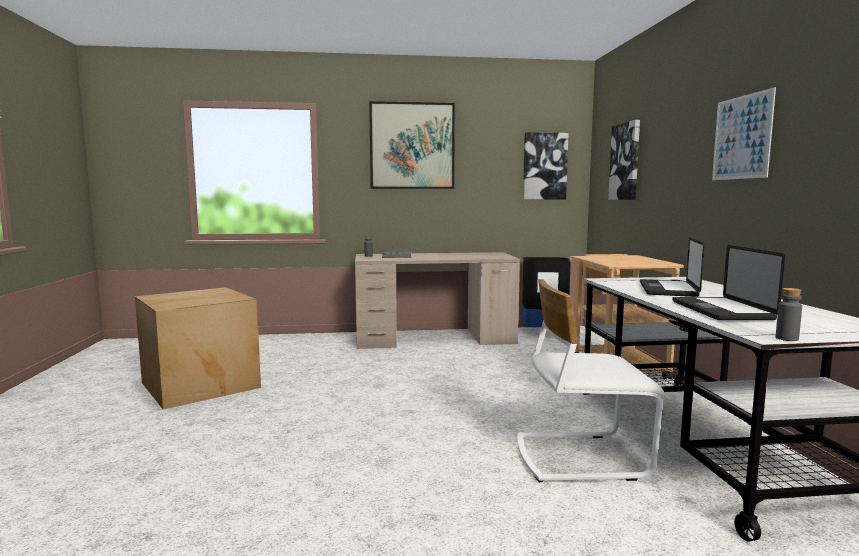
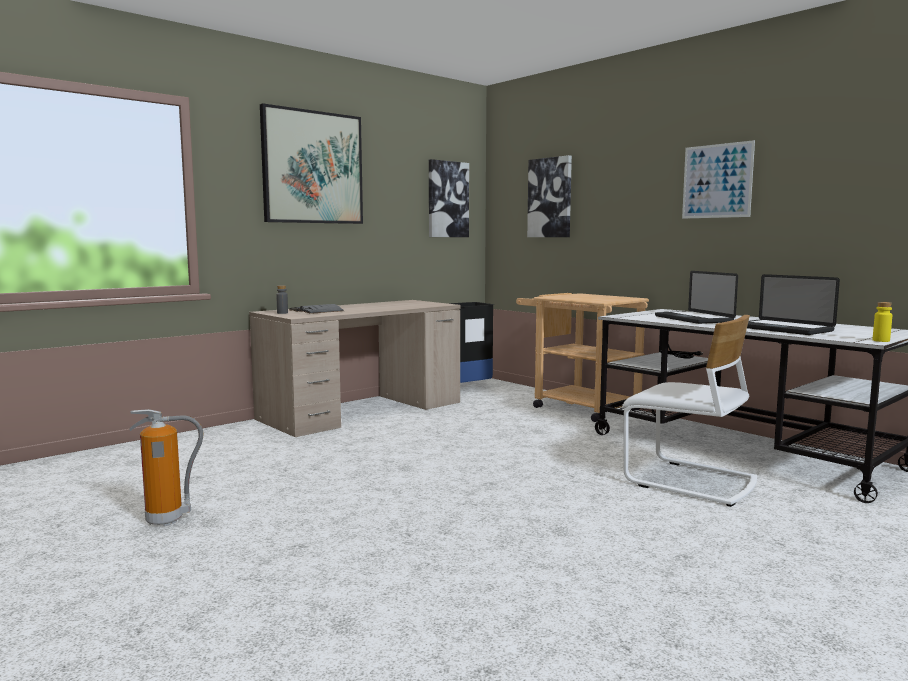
camera: 35 degrees left, 0 degrees up
cardboard box [135,287,261,410] -> fire extinguisher [129,409,203,526]
white chair [517,279,665,482] -> white chair turned 105 degrees counterclockwise [622,315,757,507]
grey bottle [776,288,802,341] -> yellow bottle [872,302,892,342]

